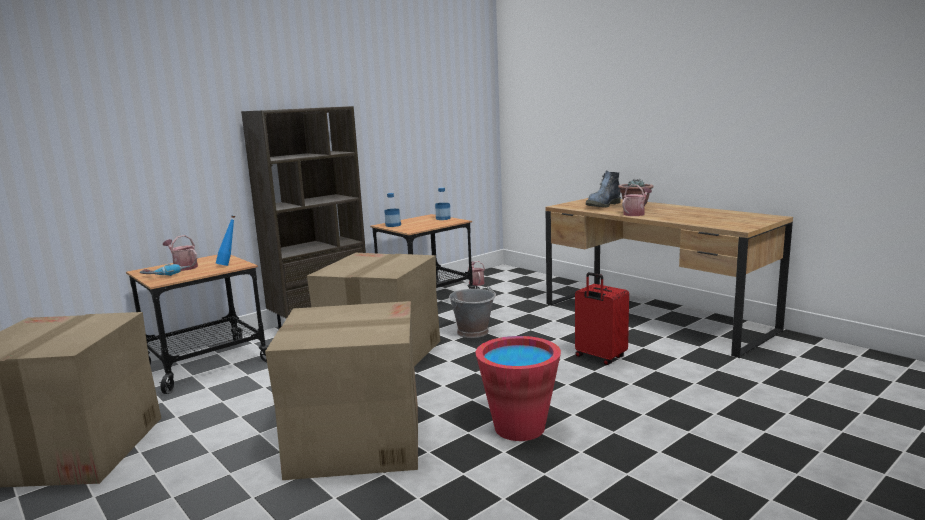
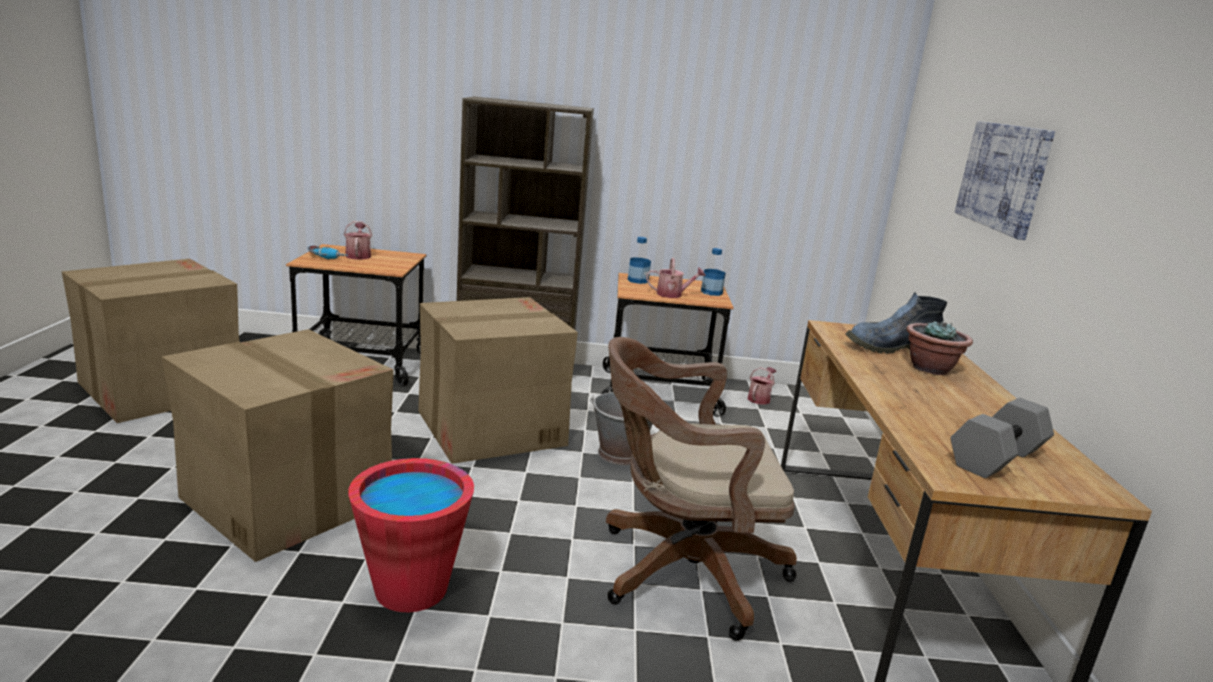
camera: 40 degrees right, 5 degrees up
blue bottle [216,216,235,266] -> none
red suitcase [575,272,629,365] -> brown office chair [606,337,797,641]
watering can [622,184,652,216] -> watering can moved to [646,258,706,298]
none -> grey dumbbell [950,398,1054,478]
none -> picture [955,121,1055,240]

